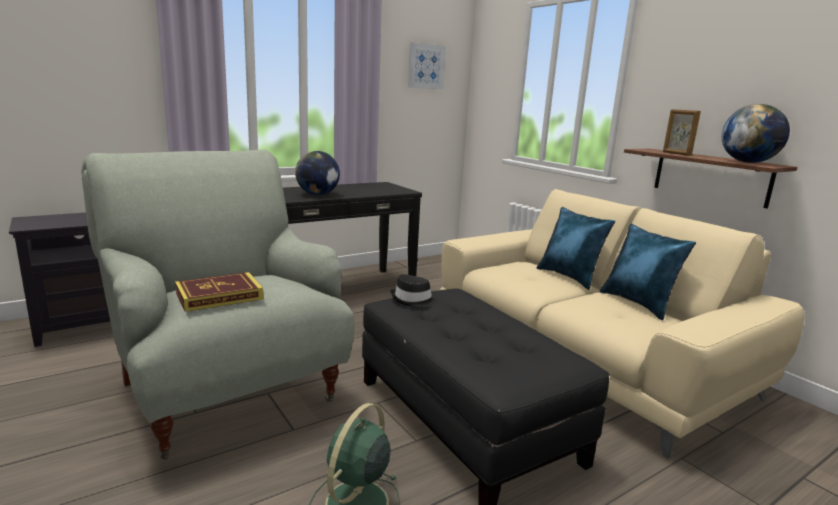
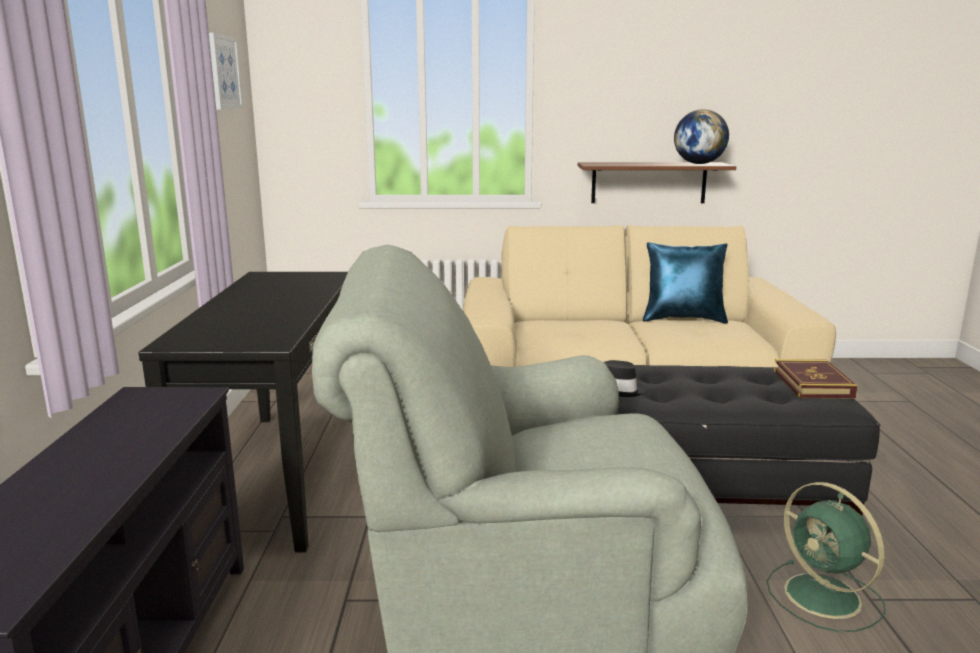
camera: 55 degrees left, 0 degrees up
book [175,272,263,312] -> book moved to [774,359,858,399]
globe [295,151,340,195] -> none
blue pillow [537,207,615,290] -> none
picture frame [663,109,701,156] -> none

